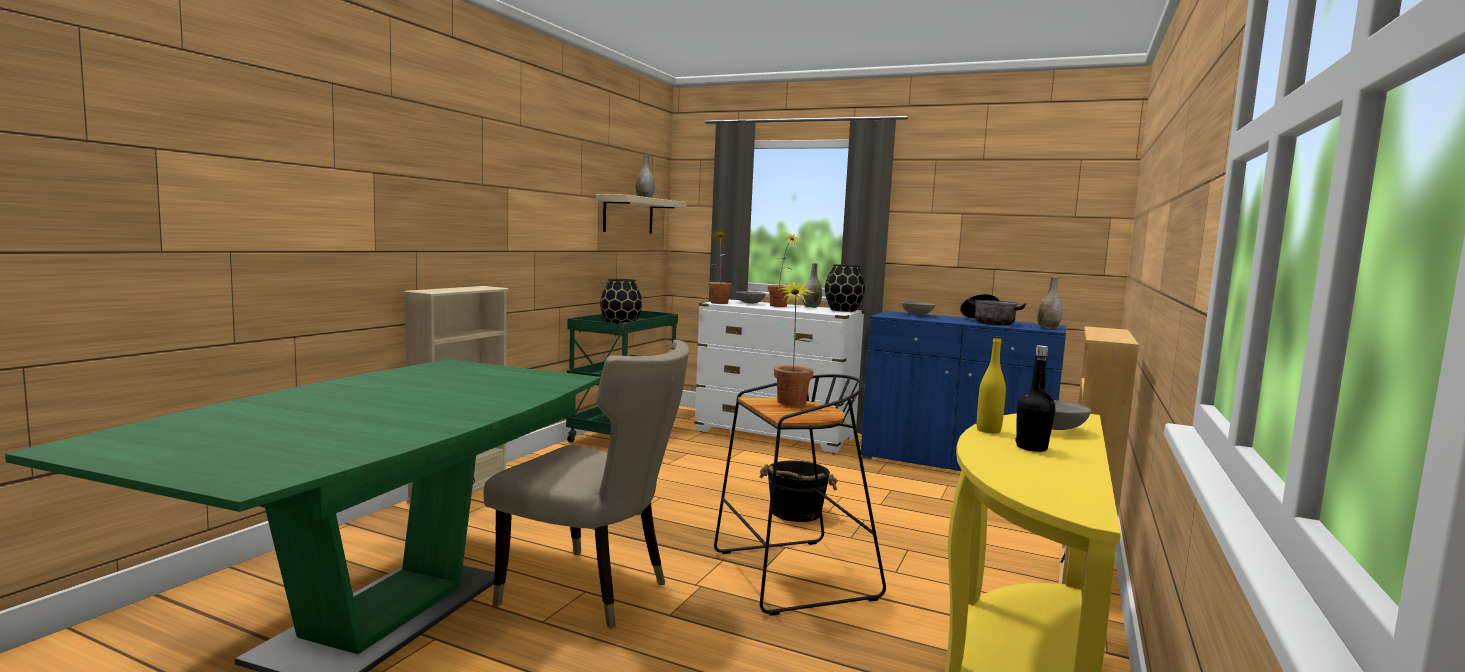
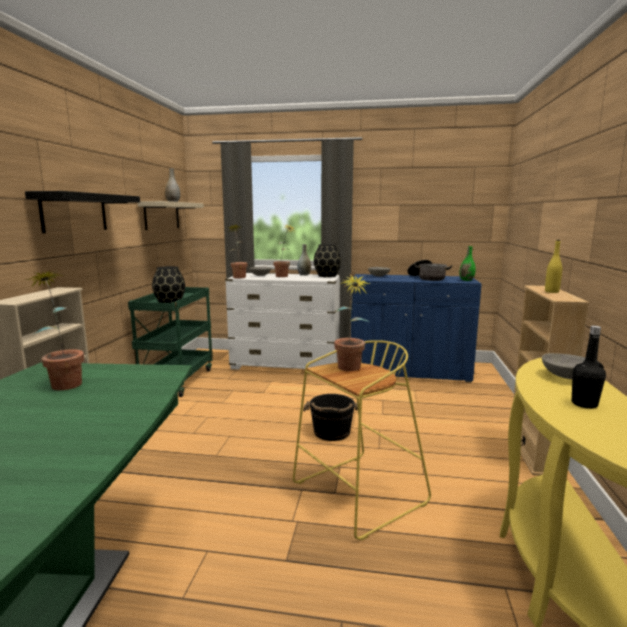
camera: 15 degrees left, 5 degrees up
beige chair [483,340,689,629] -> none
black stool [714,374,886,616] -> yellow stool [293,340,431,540]
yellow bottle [977,336,1006,433] -> yellow bottle moved to [545,240,562,293]
grey vase [1037,276,1063,329] -> green vase [459,246,476,281]
none -> potted plant [24,269,84,390]
none -> black shelf [25,191,140,233]

